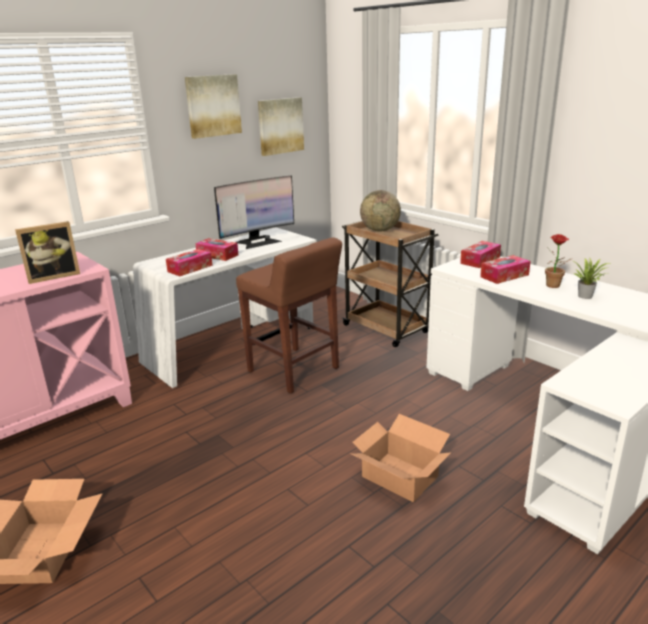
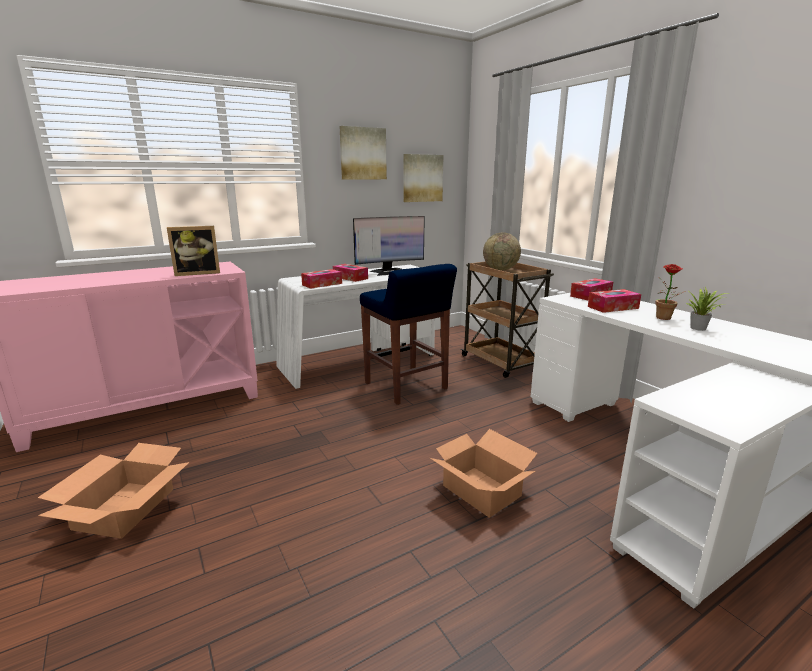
camera: 10 degrees right, 5 degrees down
brown stool [236,238,342,394] -> blue stool [360,264,457,405]

